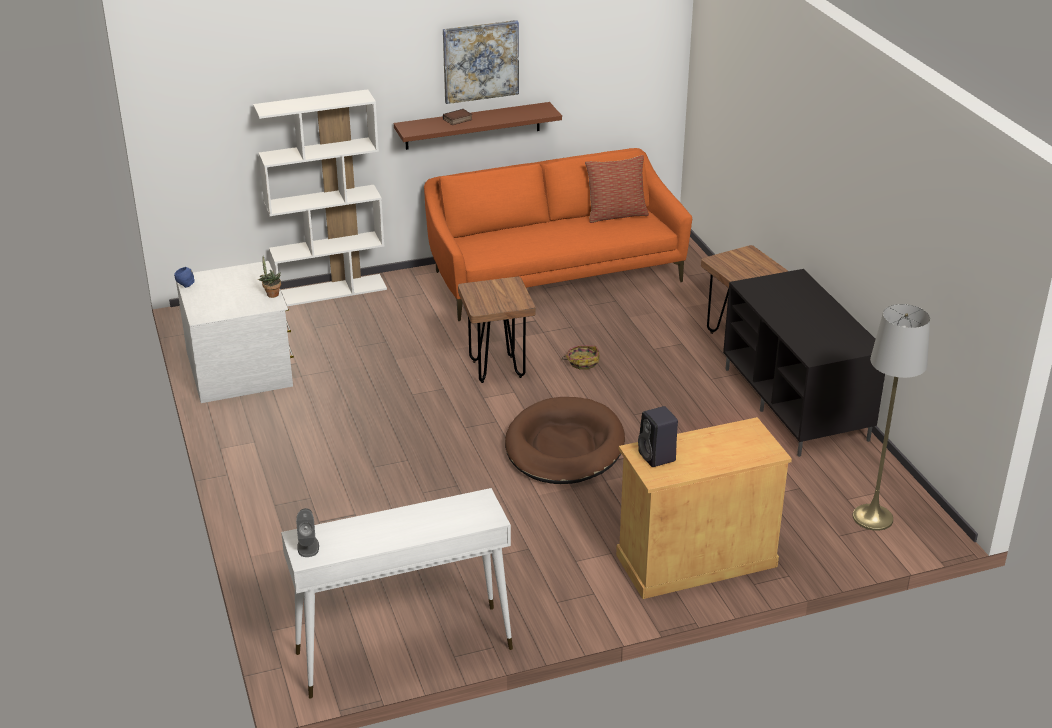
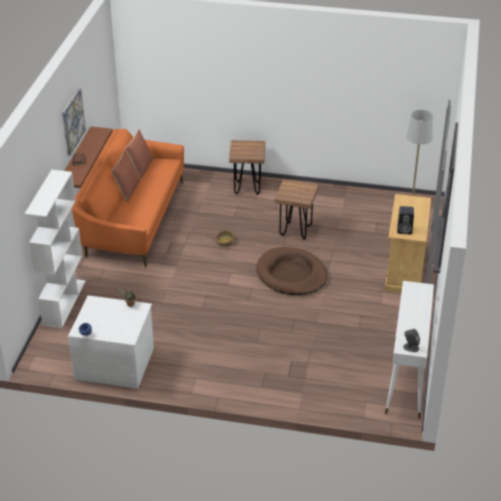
camera: 60 degrees left, 5 degrees up
brown stool [458,277,536,383] -> brown stool moved to [275,179,319,240]
black tv stand [723,269,885,457] -> none
none -> pillow [111,150,140,202]

